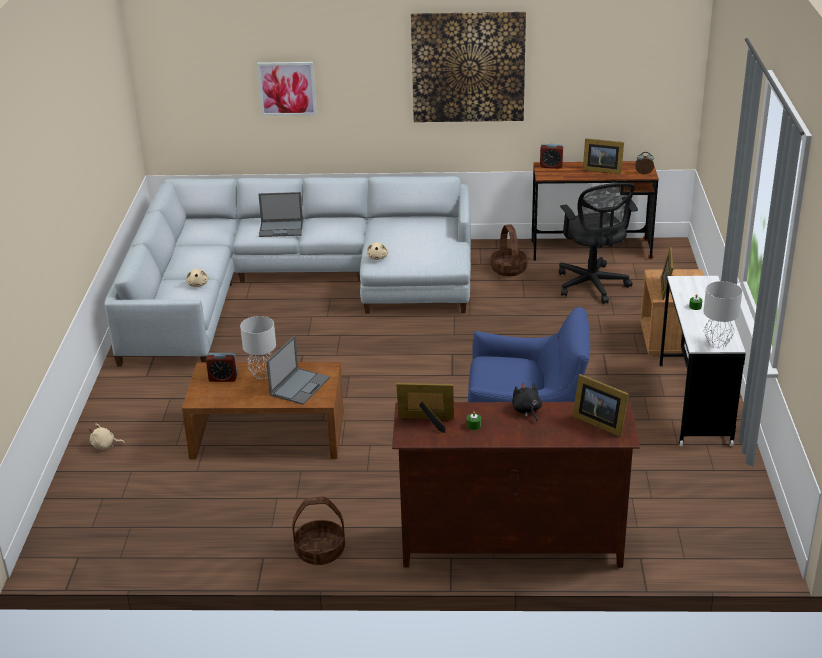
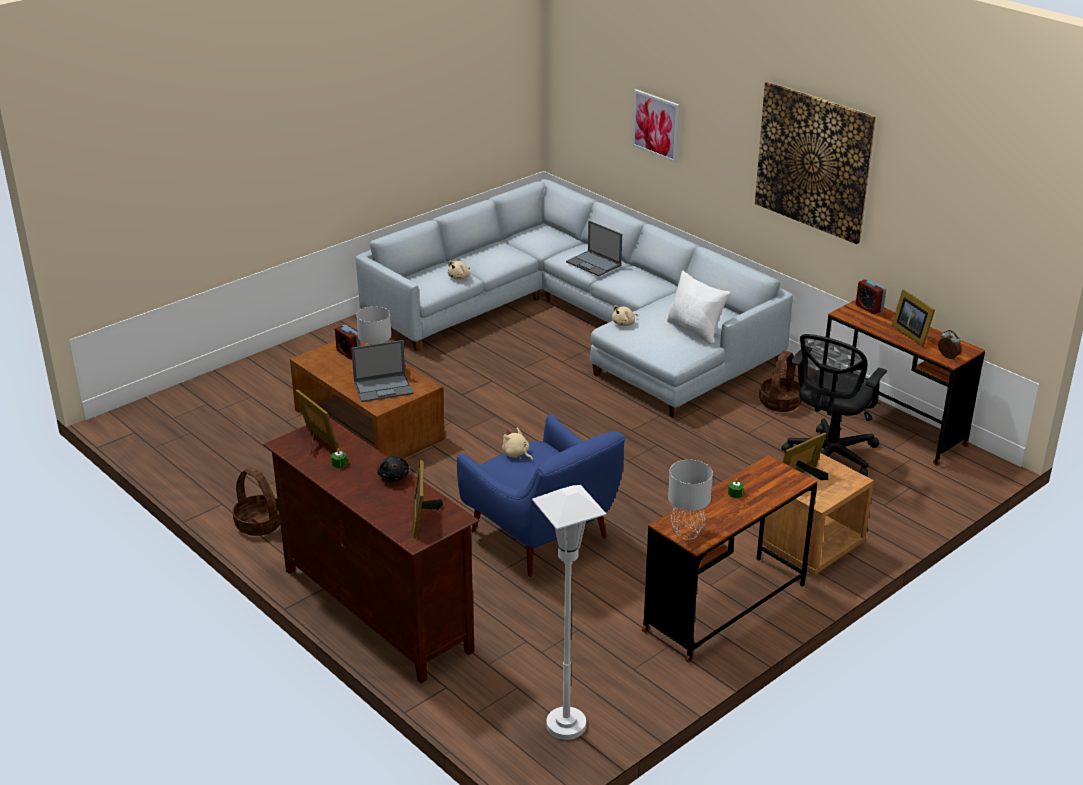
camera: 45 degrees right, 0 degrees up
beige plush toy [89,424,125,449] -> beige plush toy moved to [502,428,533,461]
black plush toy [512,383,542,422] -> black plush toy turned 135 degrees clockwise [377,456,409,482]
white desk [659,276,746,446] -> brown desk [642,455,817,663]
none -> white floor lamp [532,485,606,740]
none -> white pillow [667,270,730,344]

